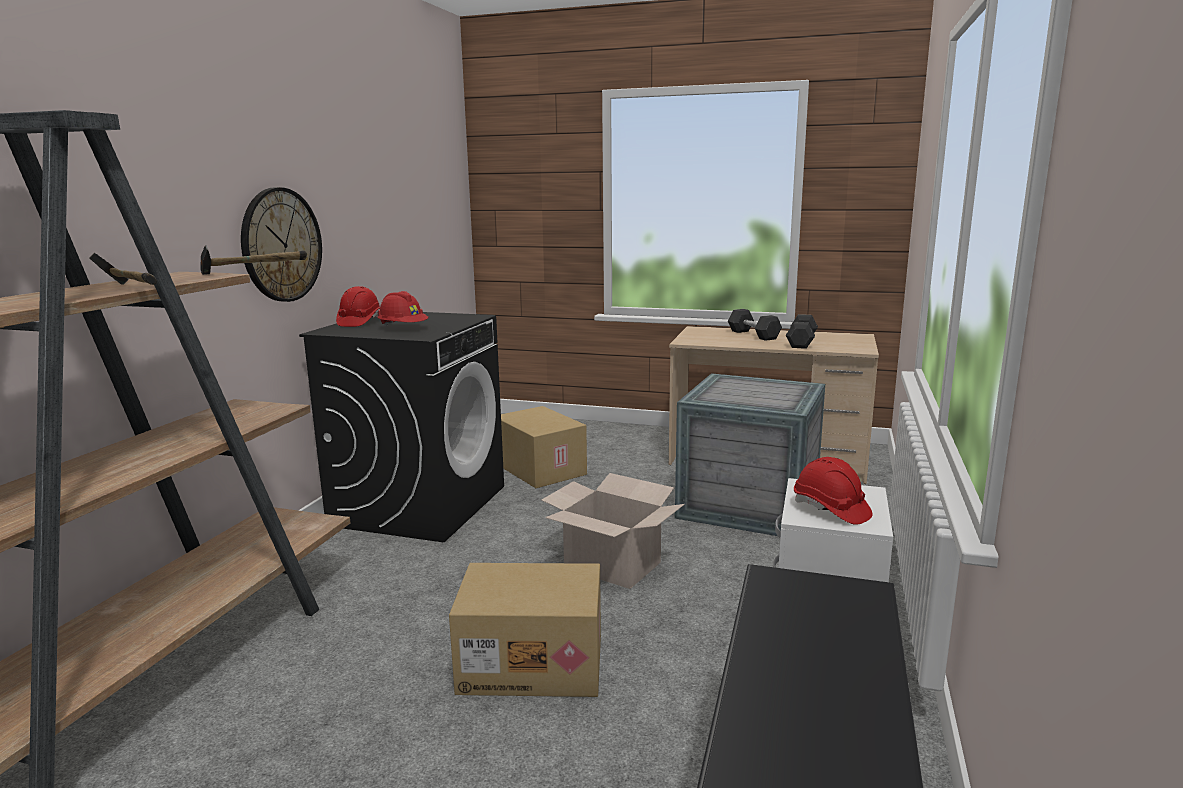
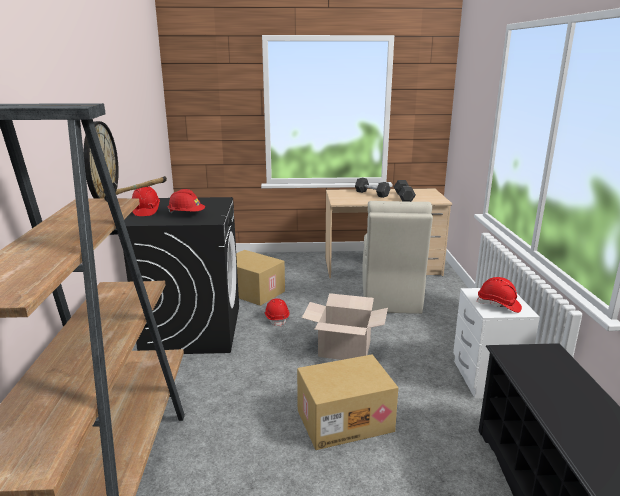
camera: 20 degrees left, 5 degrees up
hammer [89,253,157,285] -> none
crate [675,373,825,536] -> beige chair [362,201,433,314]
none -> red hard hat [264,298,290,327]

